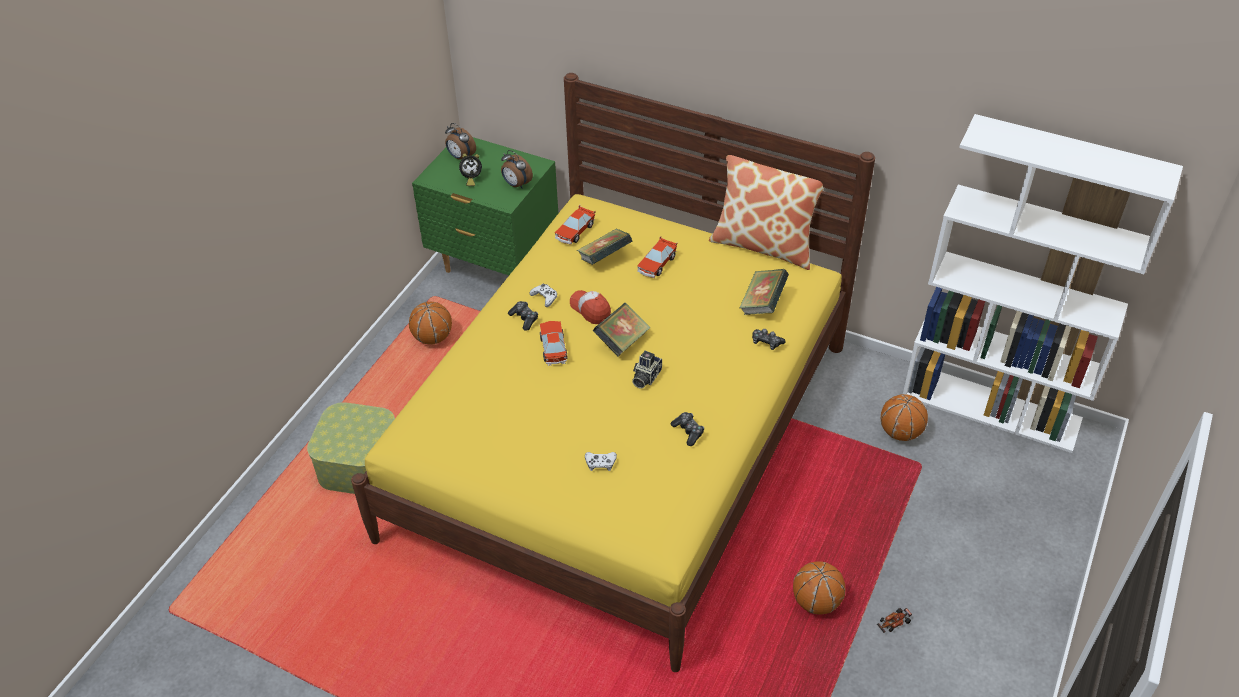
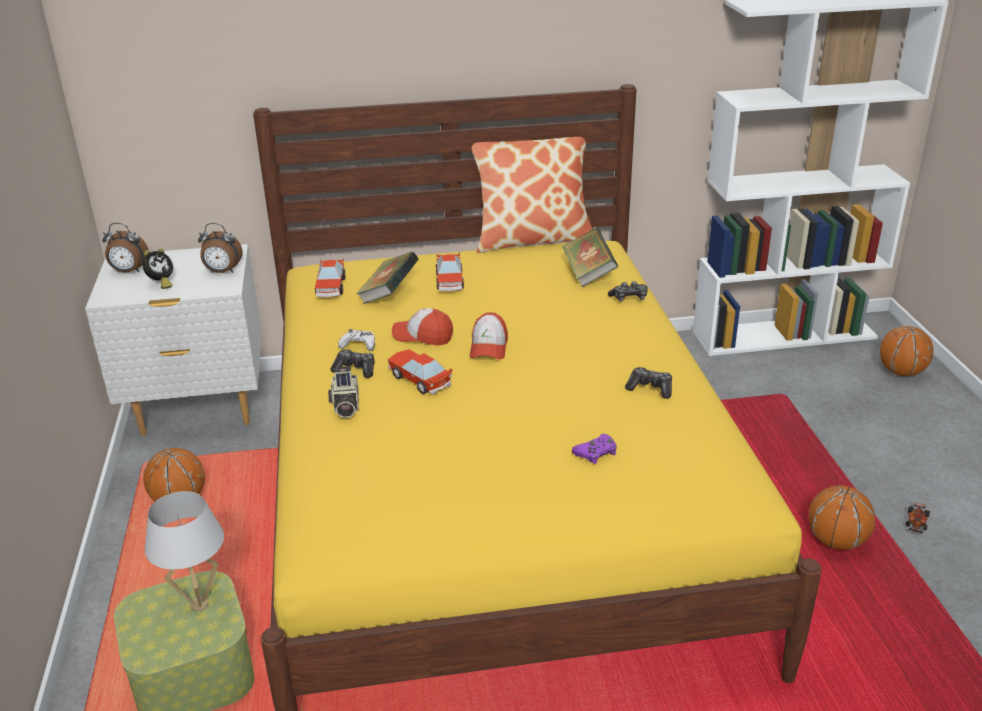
camera: 35 degrees left, 15 degrees down
green nightstand [412,137,558,275] -> white nightstand [85,244,262,436]
white game controller [585,452,617,471] -> purple game controller [572,434,617,464]
book [593,303,650,356] -> cap [470,312,508,359]
camera [632,351,662,389] -> camera moved to [328,366,359,418]
basketball [881,394,928,441] -> basketball moved to [880,326,933,376]
none -> white table lamp [145,491,224,611]

